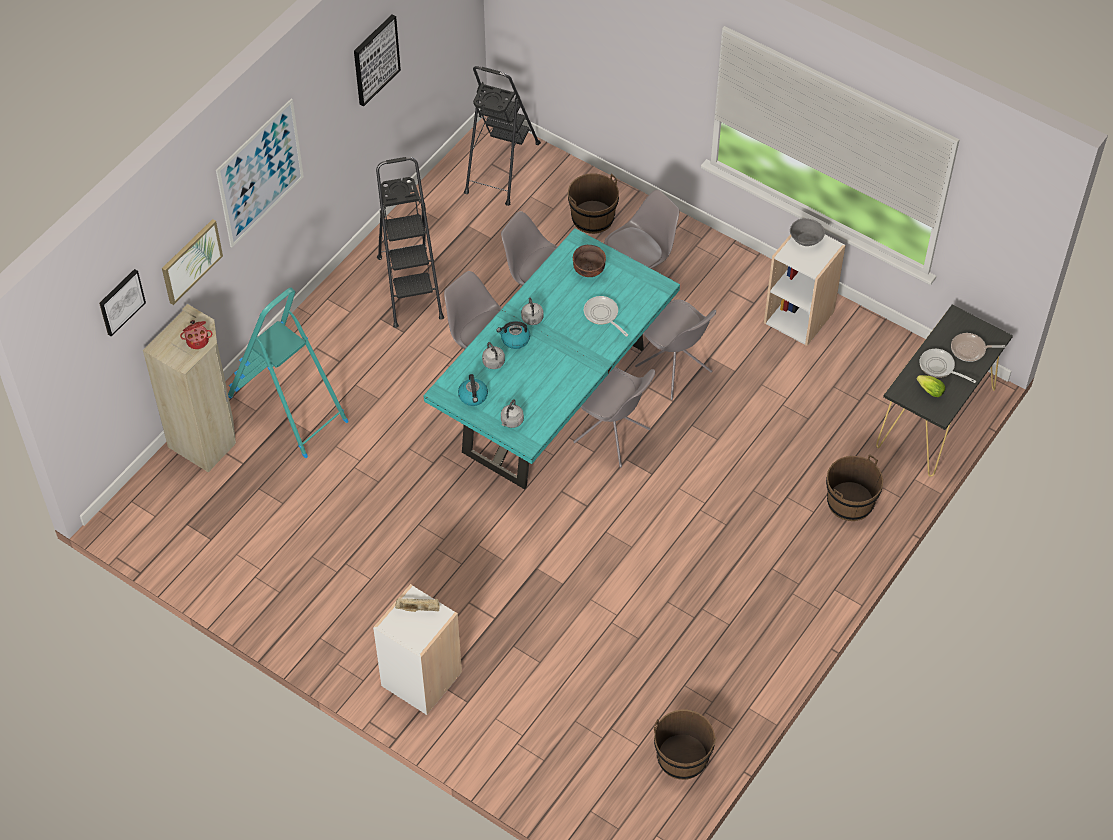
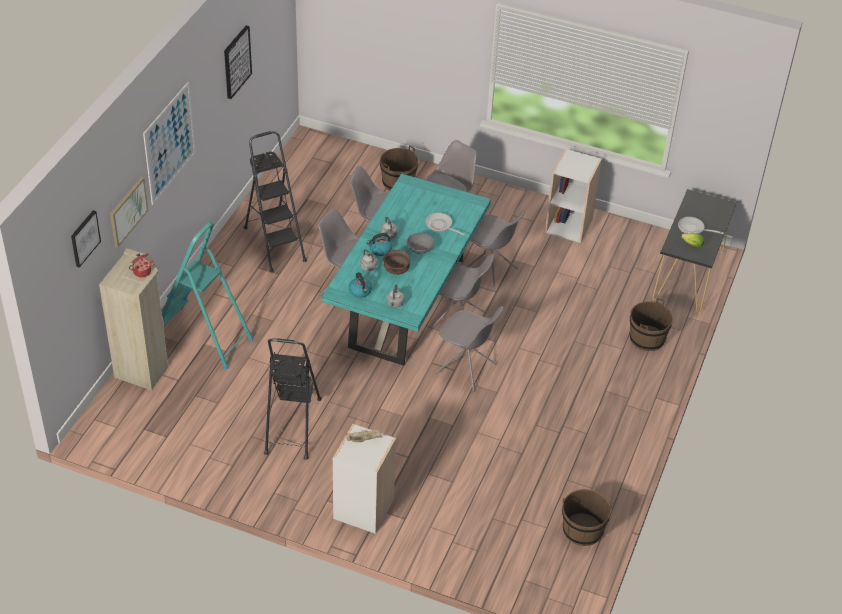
camera: 15 degrees left, 10 degrees down
step ladder [464,66,541,206] -> step ladder moved to [264,338,322,460]
brown bowl [573,245,606,277] -> brown bowl moved to [383,250,410,275]
grey bowl [790,218,825,246] -> grey bowl moved to [406,233,434,254]
frying pan [951,333,1006,362] -> none
none -> grey chair [436,306,504,391]

